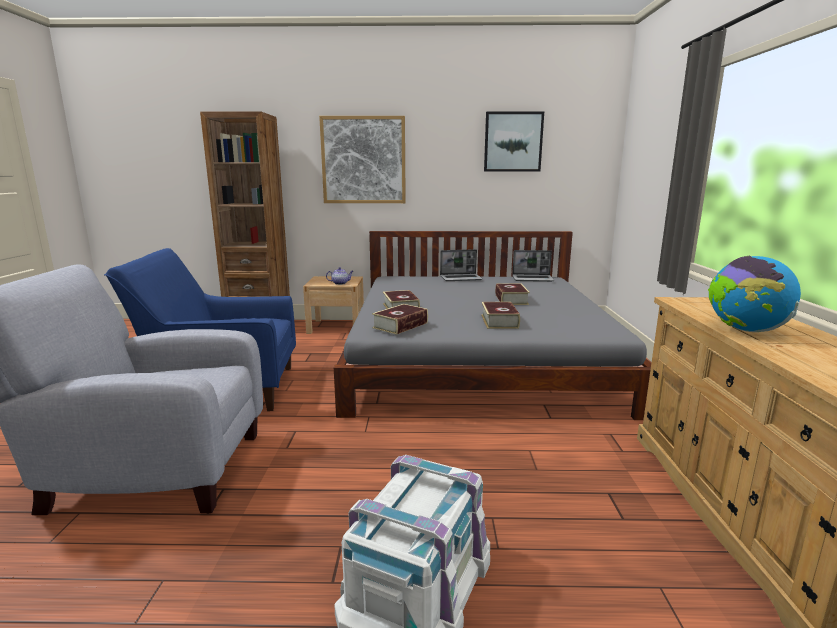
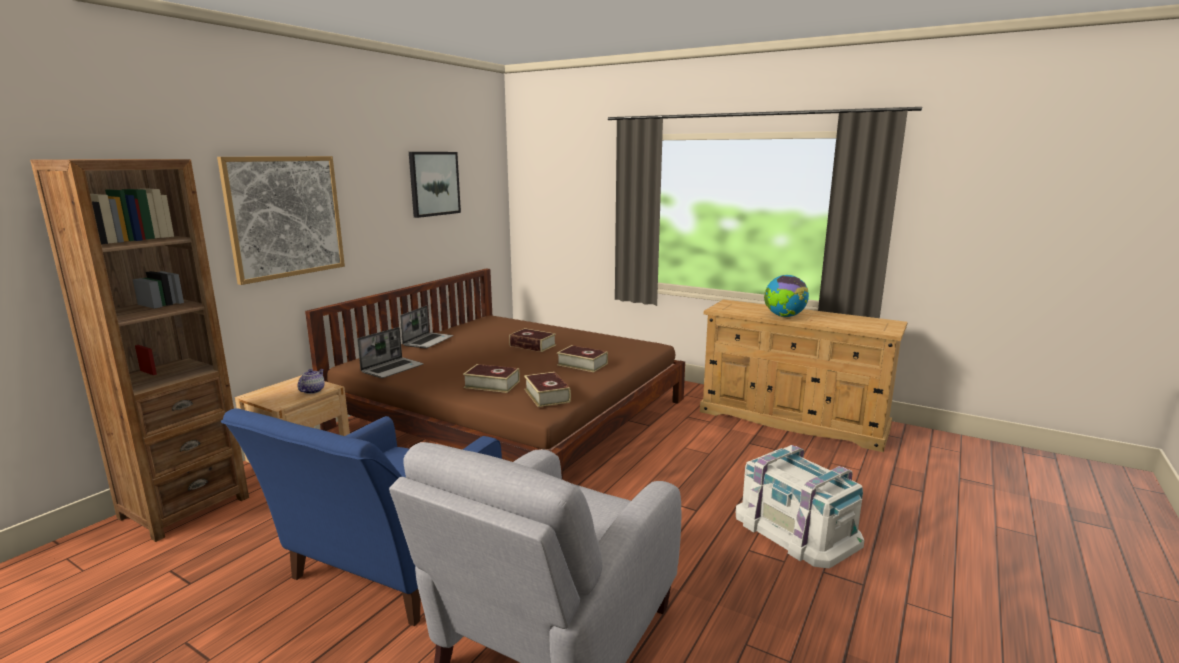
camera: 60 degrees left, 0 degrees up
grey bed [334,231,651,420] -> brown bed [305,268,685,480]
laptop [512,250,554,282] -> laptop moved to [357,327,423,378]

